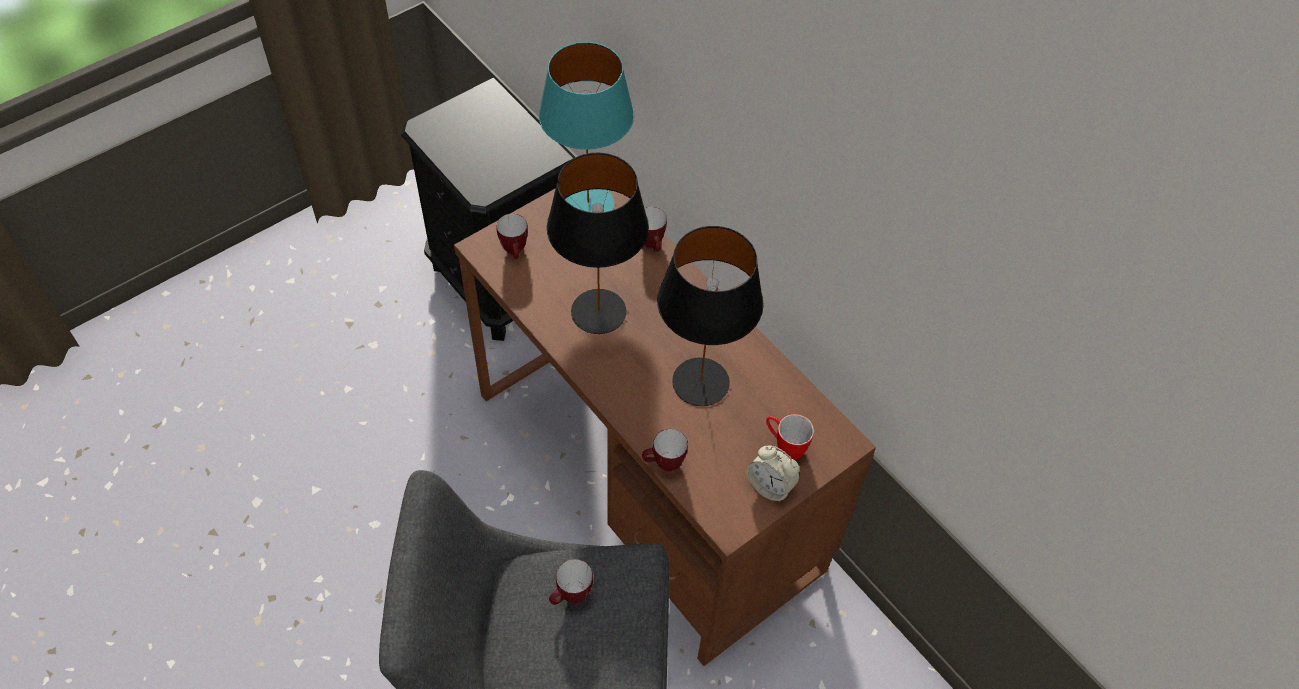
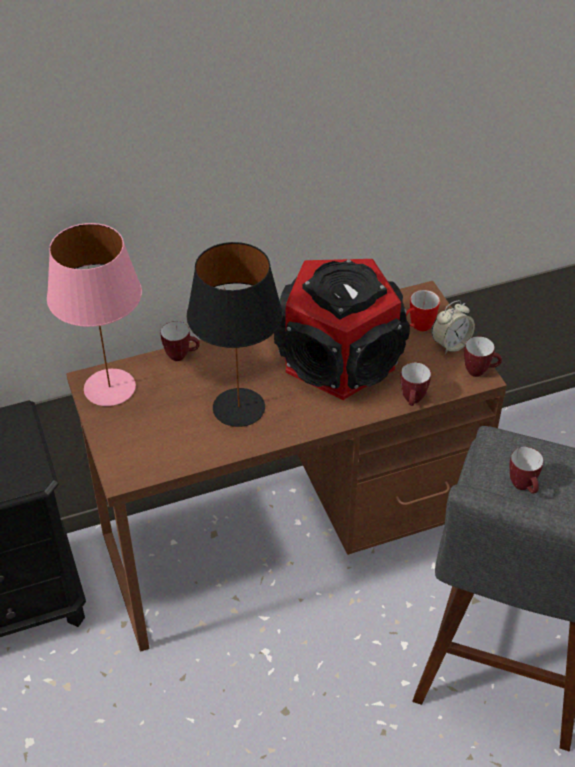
camera: 70 degrees left, 10 degrees down
mug [496,214,528,259] -> mug moved to [464,336,502,377]
turquoise table lamp [539,42,634,212] -> pink table lamp [47,223,142,406]
black table lamp [657,226,764,406] -> speaker [274,259,410,400]

